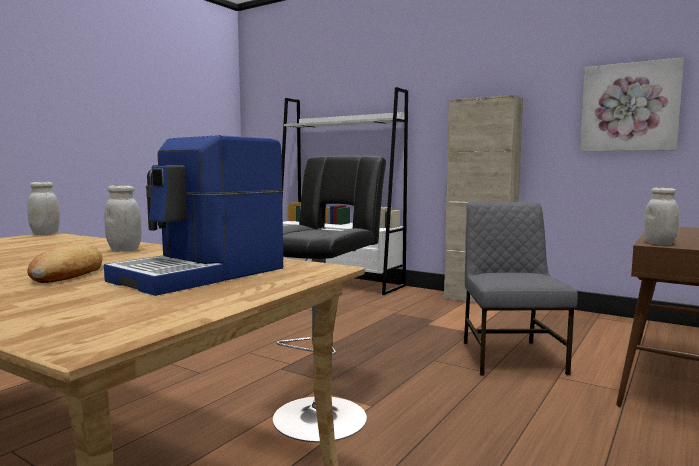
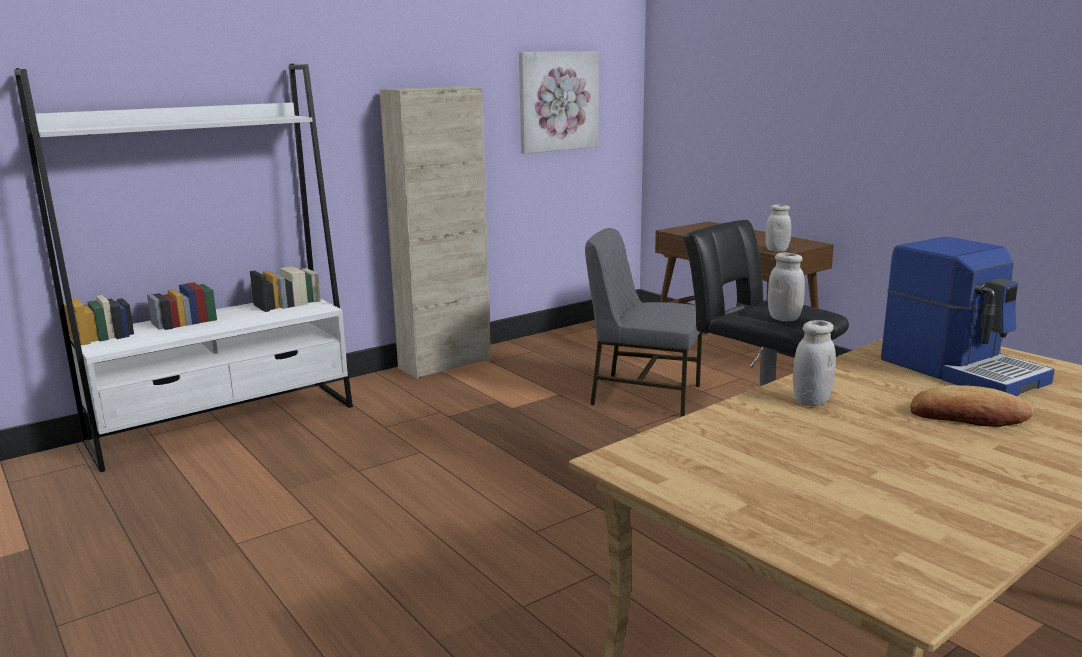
camera: 70 degrees left, 10 degrees up
white jar [27,182,60,235] -> white jar moved to [768,253,805,321]

